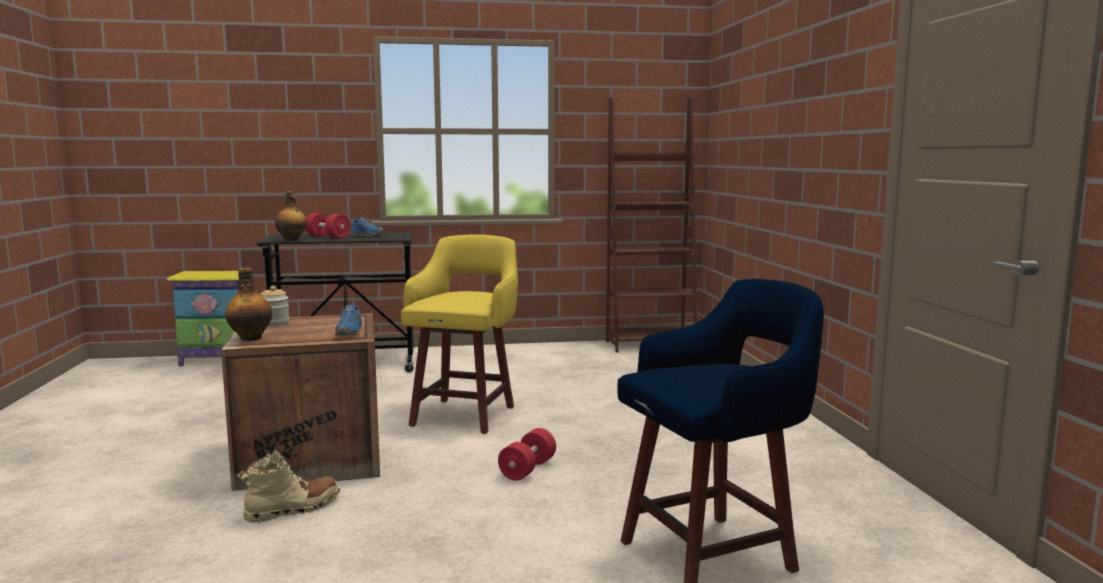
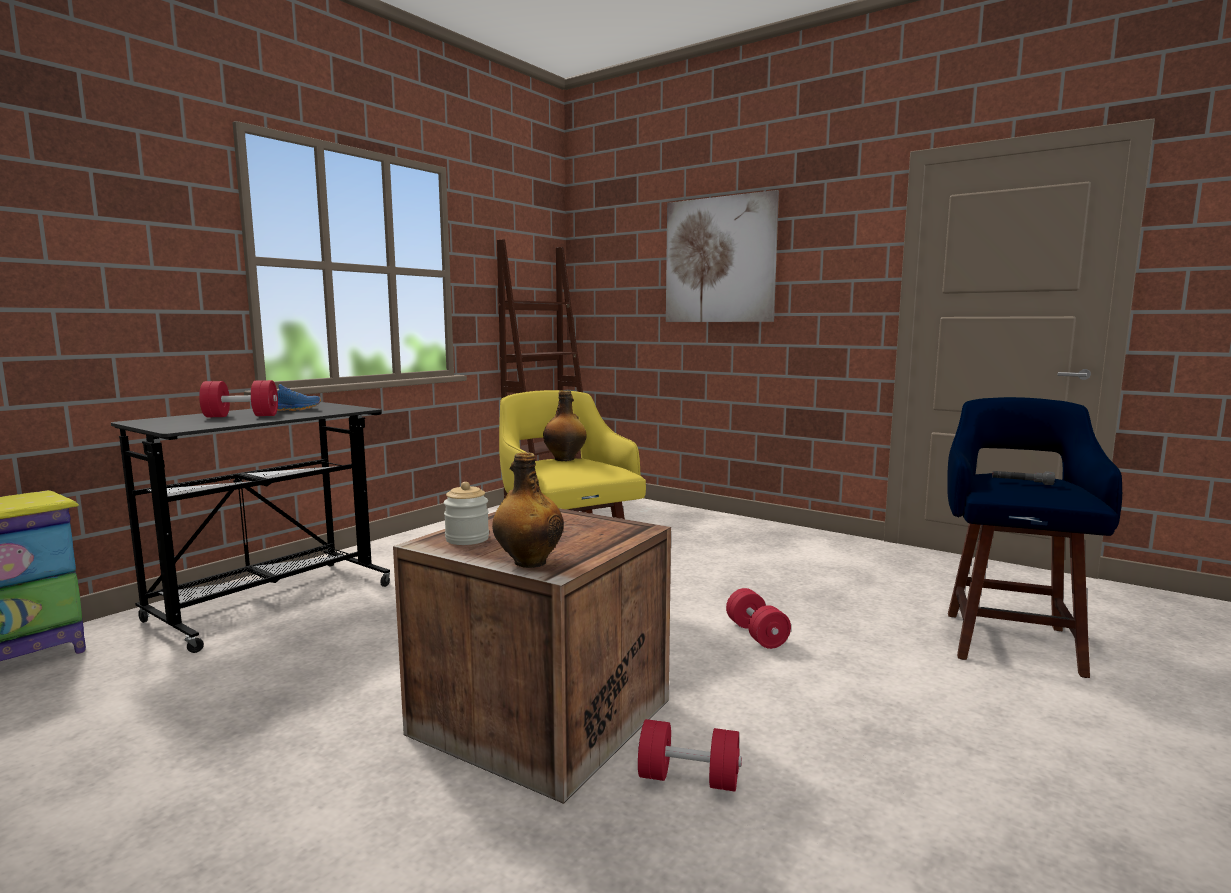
camera: 45 degrees left, 0 degrees up
beige boot [238,450,340,523] -> red dumbbell [638,719,742,792]
bottle [275,191,307,241] -> bottle moved to [543,391,587,461]
blue shoe [335,303,363,335] -> none
none -> picture [666,190,779,322]
none -> grey flashlight [992,471,1055,485]

